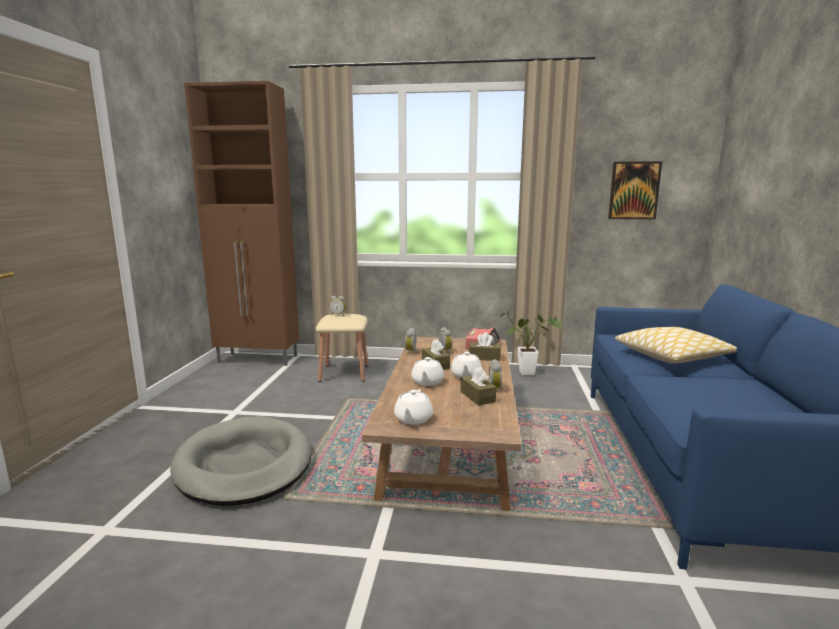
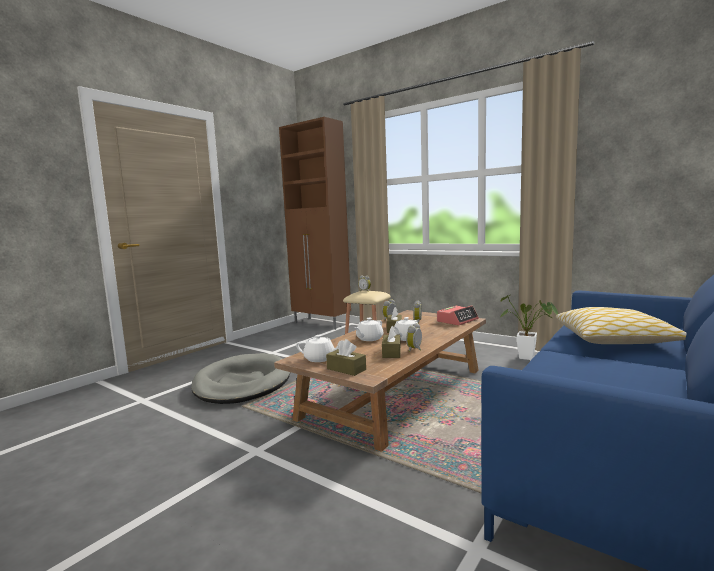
camera: 30 degrees right, 5 degrees down
white teapot [394,389,433,425] -> white teapot turned 120 degrees counterclockwise [296,335,344,362]
brown tissue box [469,333,501,361] -> brown tissue box moved to [326,339,366,376]
picture [608,162,662,219] -> none

